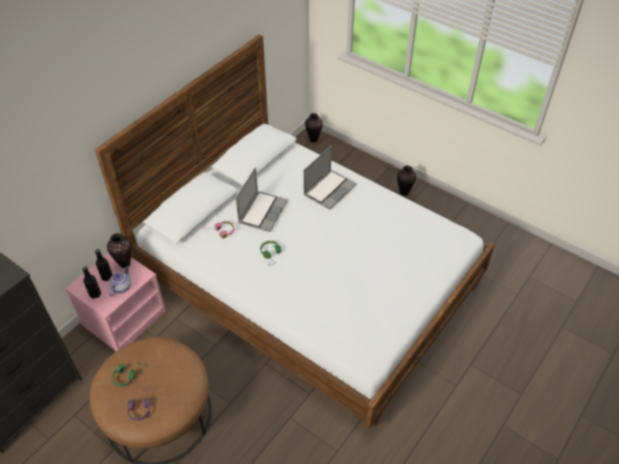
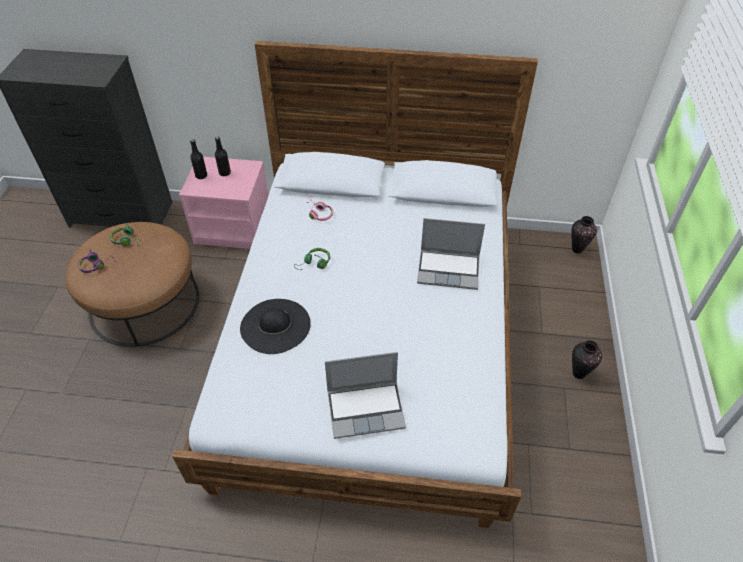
camera: 60 degrees right, 0 degrees up
vase [107,233,132,268] -> none
teapot [109,266,131,296] -> none
laptop [236,167,288,232] -> laptop moved to [325,352,406,439]
none -> black hat [240,299,311,354]

